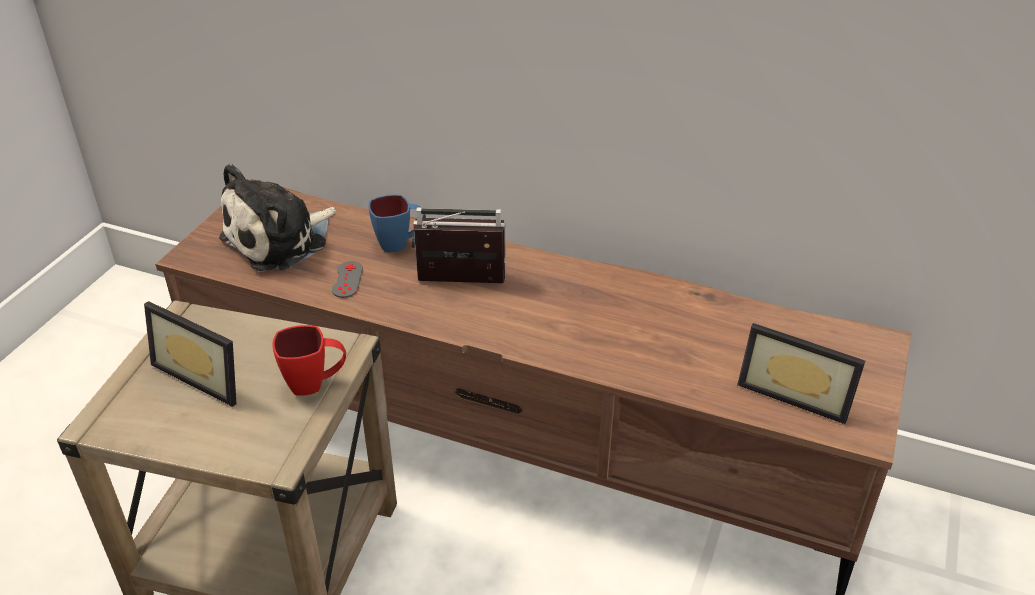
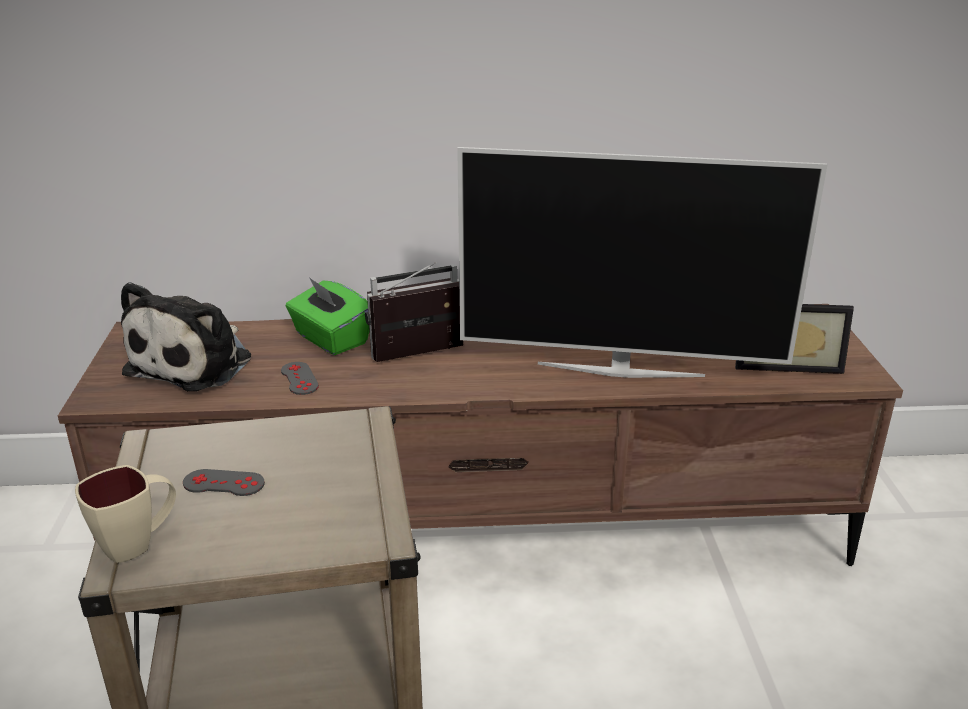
camera: 25 degrees left, 10 degrees down
picture frame [144,301,237,407] -> grey game controller [183,469,265,496]
red mug [272,325,346,396] -> none
blue mug [368,195,426,252] -> green tissue box [286,277,369,355]
none -> beige mug [75,465,176,563]
none -> television [457,147,828,378]

